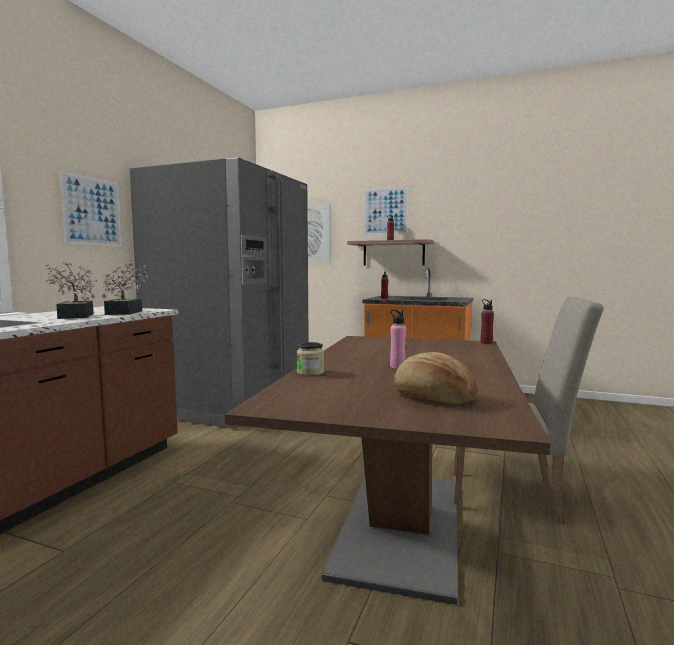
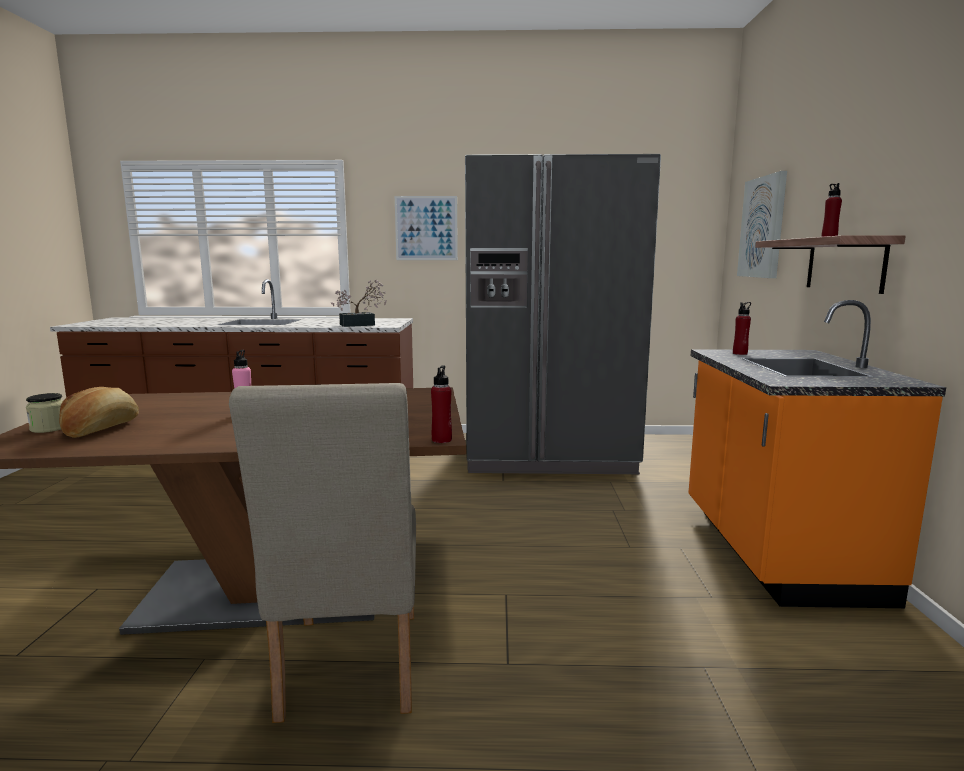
camera: 70 degrees right, 5 degrees up
potted plant [44,262,98,319] -> none
jar [297,342,324,376] -> jar moved to [26,393,63,433]
picture [364,187,408,235] -> none

